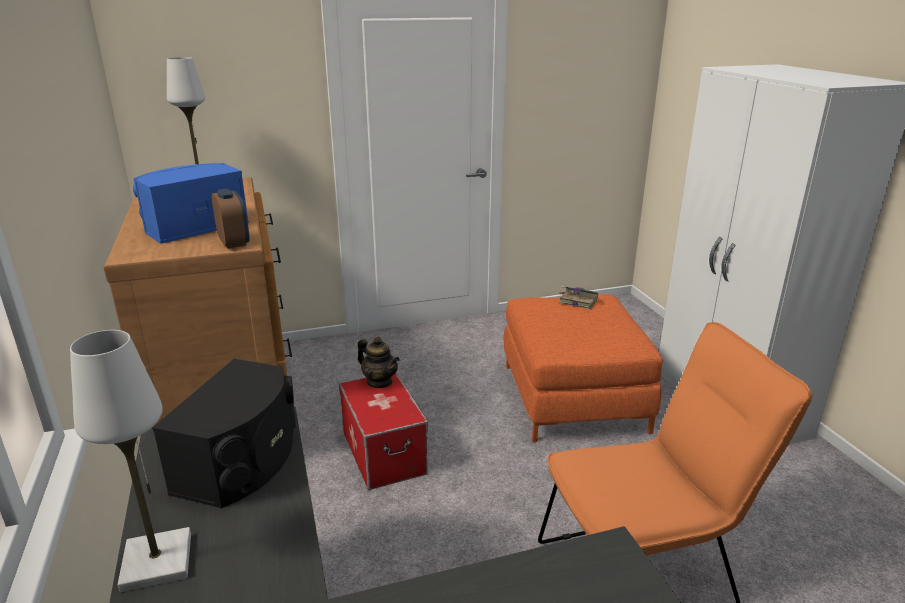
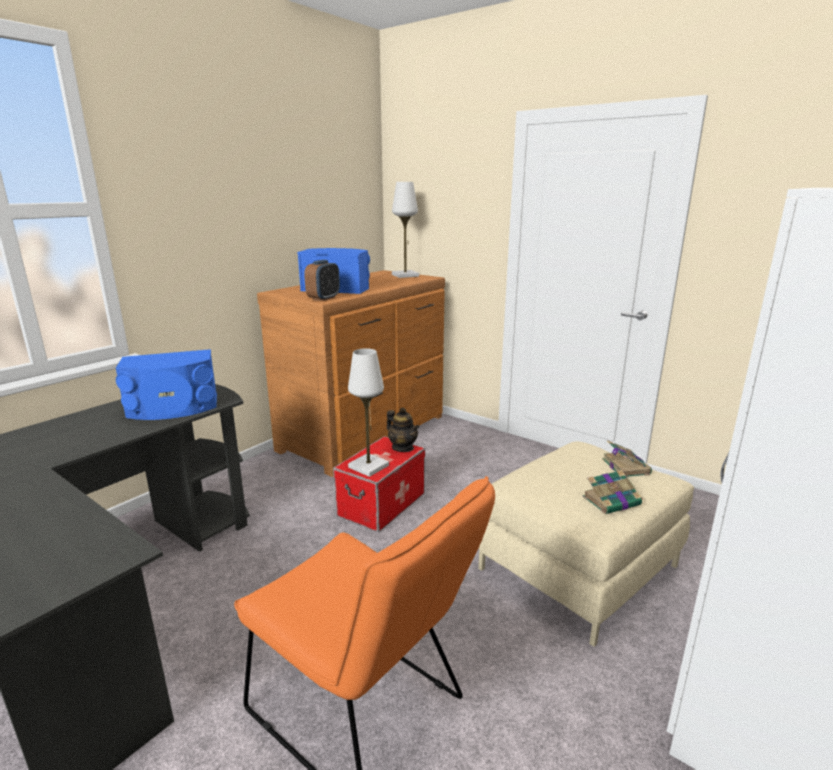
camera: 55 degrees right, 5 degrees down
white table lamp [70,330,191,592] -> white table lamp moved to [348,348,389,477]
black speaker [152,359,296,508] -> blue speaker [116,349,217,420]
teapot [358,337,400,388] -> teapot turned 45 degrees counterclockwise [387,408,419,452]
orange ottoman [503,294,663,442] -> beige ottoman [478,441,694,647]
none -> book [583,470,643,514]

